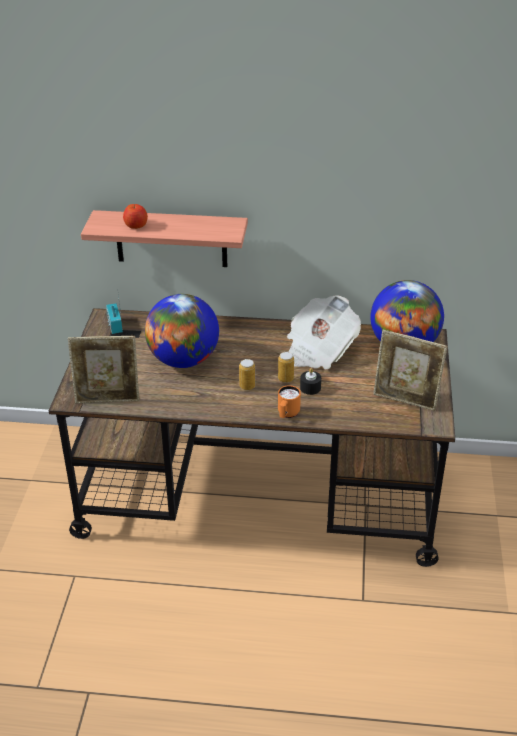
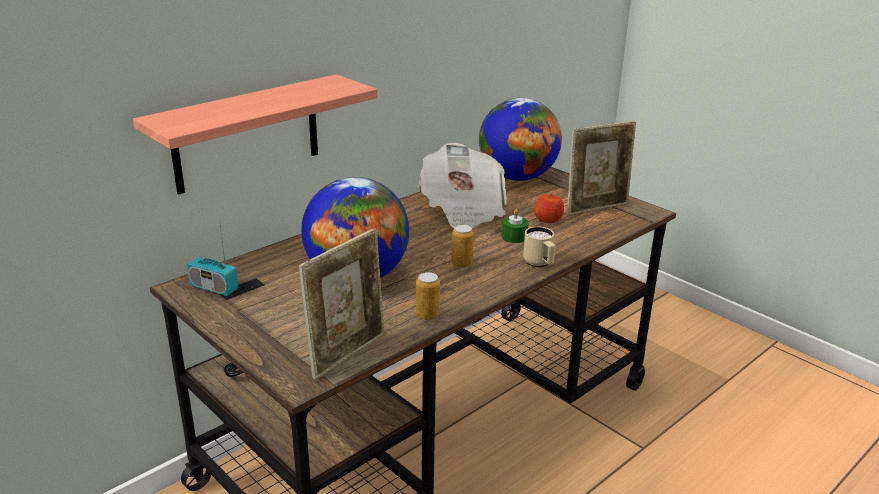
camera: 50 degrees left, 10 degrees down
apple [123,204,148,229] -> apple moved to [534,193,564,223]
can [278,352,294,383] -> can moved to [416,272,440,321]
orange mug [278,385,301,418] -> beige mug [523,227,556,267]
black candle [300,368,321,395] -> green candle [502,209,529,243]

